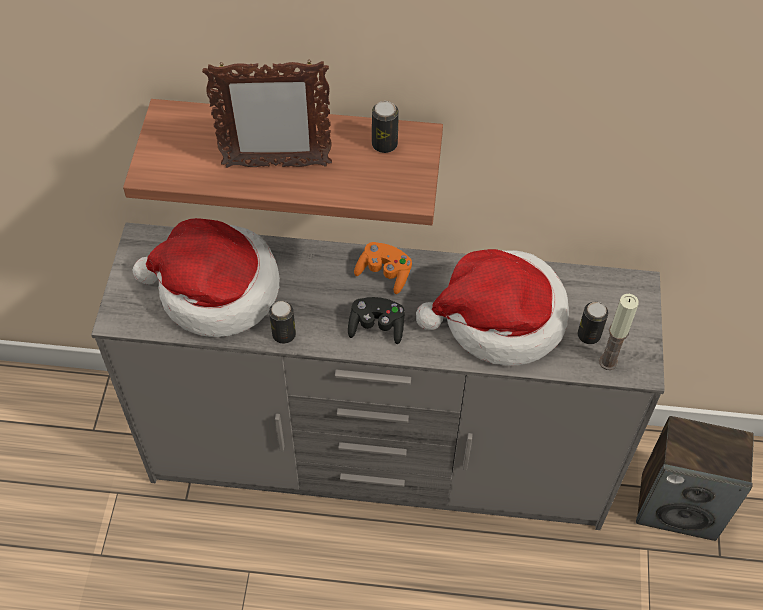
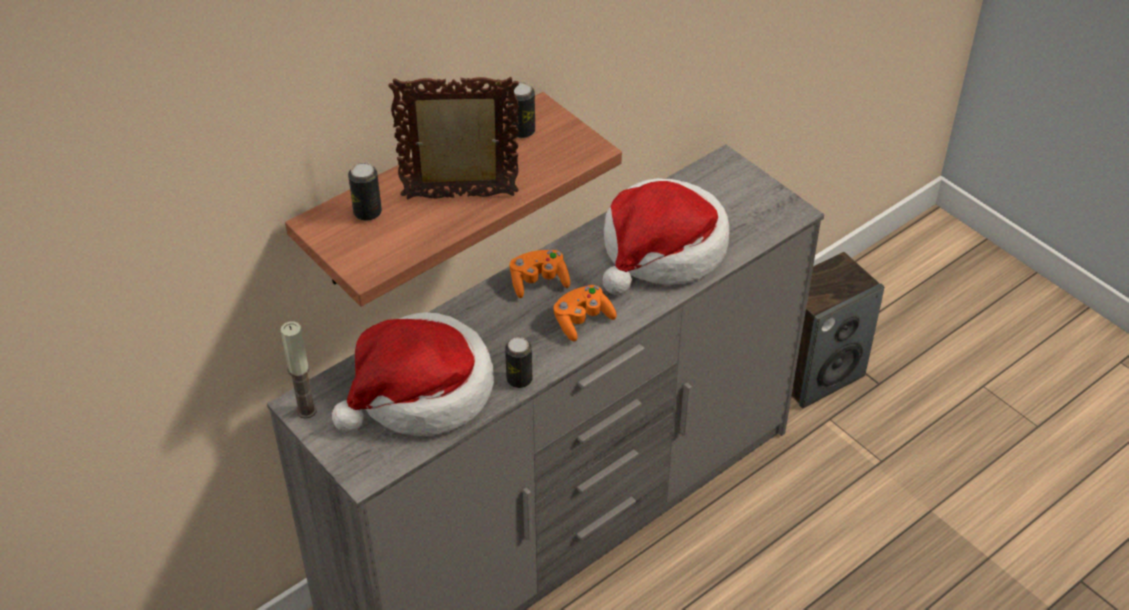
camera: 45 degrees left, 10 degrees down
picture frame [202,61,332,168] -> picture frame turned 135 degrees counterclockwise [389,77,519,199]
black game controller [348,297,405,344] -> orange game controller [553,285,617,341]
can [577,302,608,344] -> can moved to [348,163,382,221]
candle [599,294,639,370] -> candle moved to [280,321,317,419]

